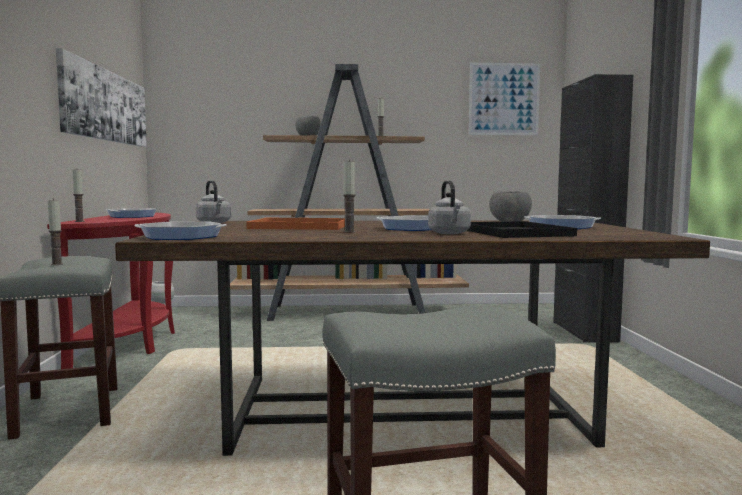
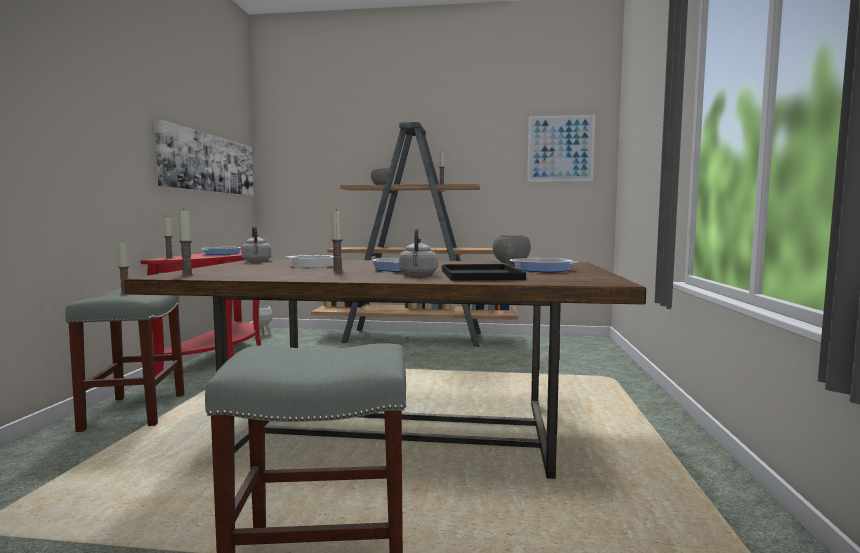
camera: 10 degrees right, 0 degrees up
frying pan [134,221,227,240] -> candle [178,208,194,276]
orange tray [247,218,345,230] -> cooking pot [286,255,334,268]
black cabinet [553,74,633,343] -> none

